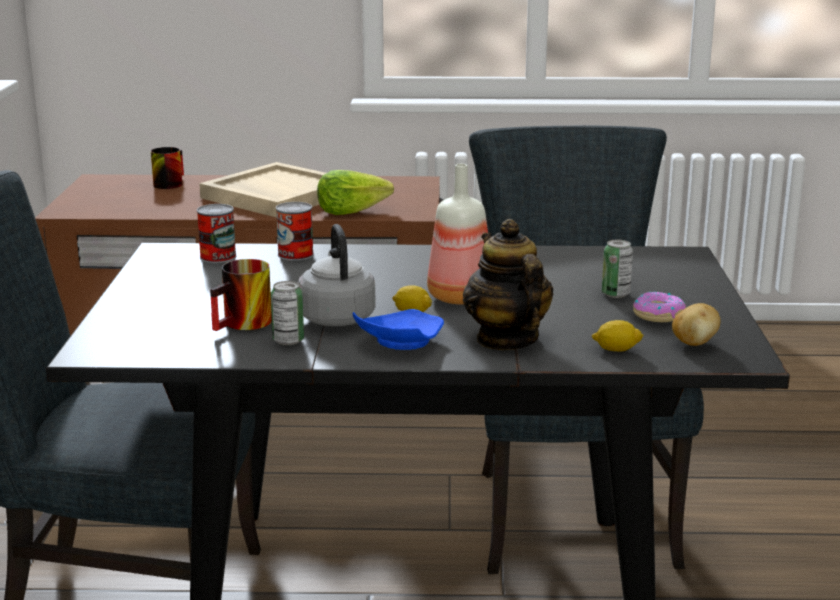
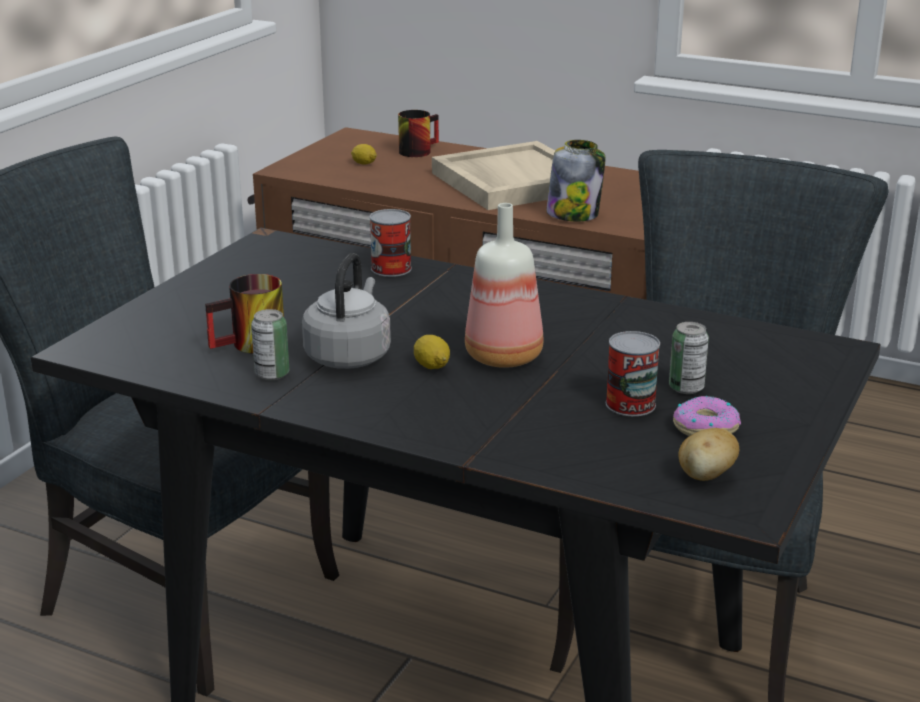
camera: 25 degrees right, 5 degrees up
can [197,204,236,263] -> can moved to [606,331,660,416]
lettuce [317,170,394,215] -> jar [546,140,606,222]
blue plate [353,309,444,350] -> none
teapot [463,219,553,350] -> none
lemon [592,320,644,351] -> lemon moved to [351,144,377,165]

